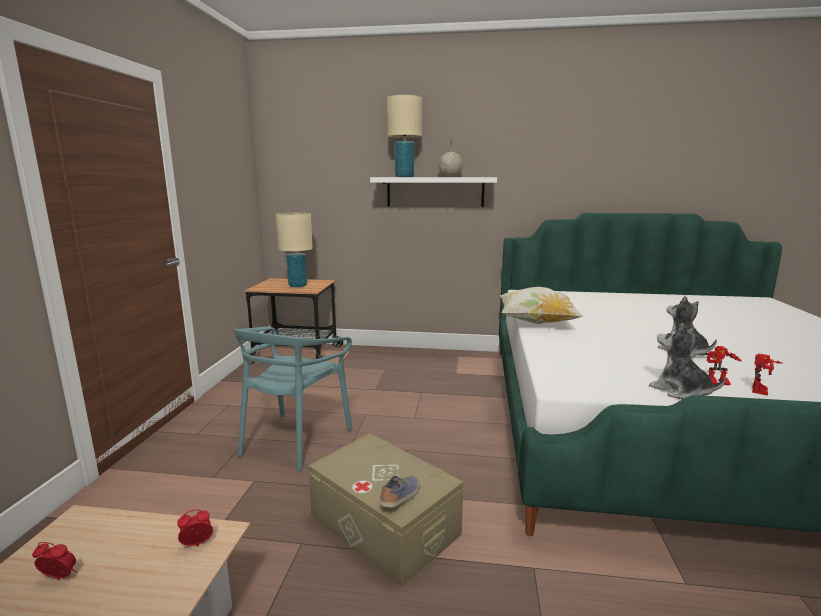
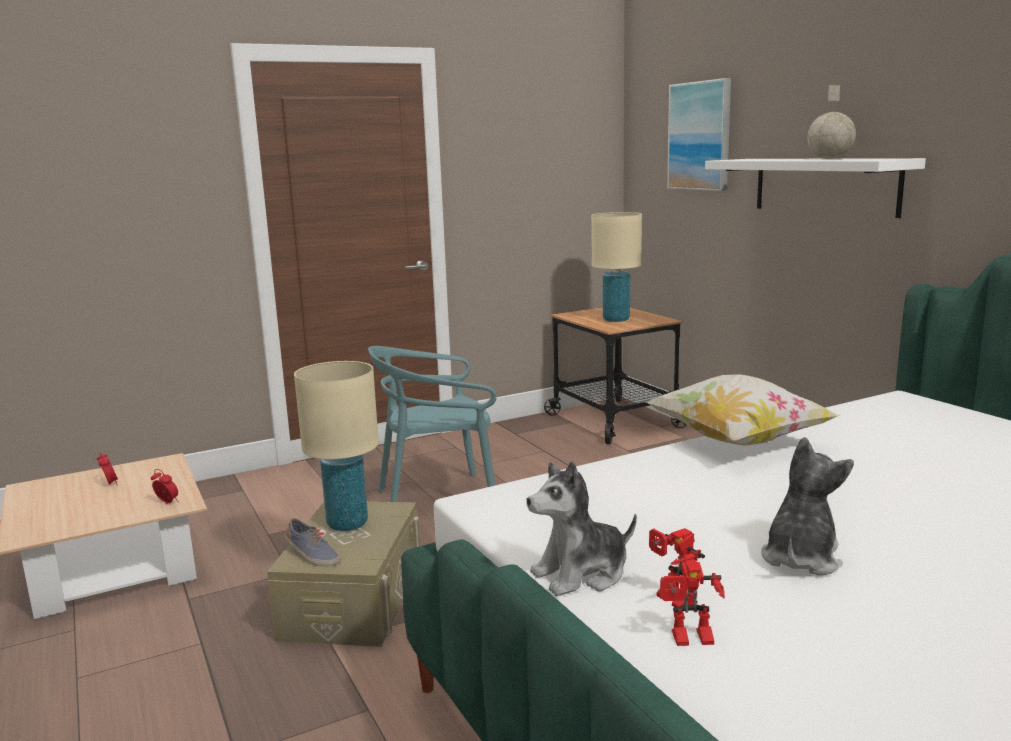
camera: 55 degrees right, 0 degrees up
shoe [380,475,419,507] -> shoe turned 45 degrees clockwise [285,518,340,567]
beige table lamp [387,95,422,177] -> beige table lamp moved to [294,361,379,531]
plush toy [649,323,726,399] -> plush toy turned 135 degrees counterclockwise [527,461,637,596]
none -> picture [667,78,731,191]

